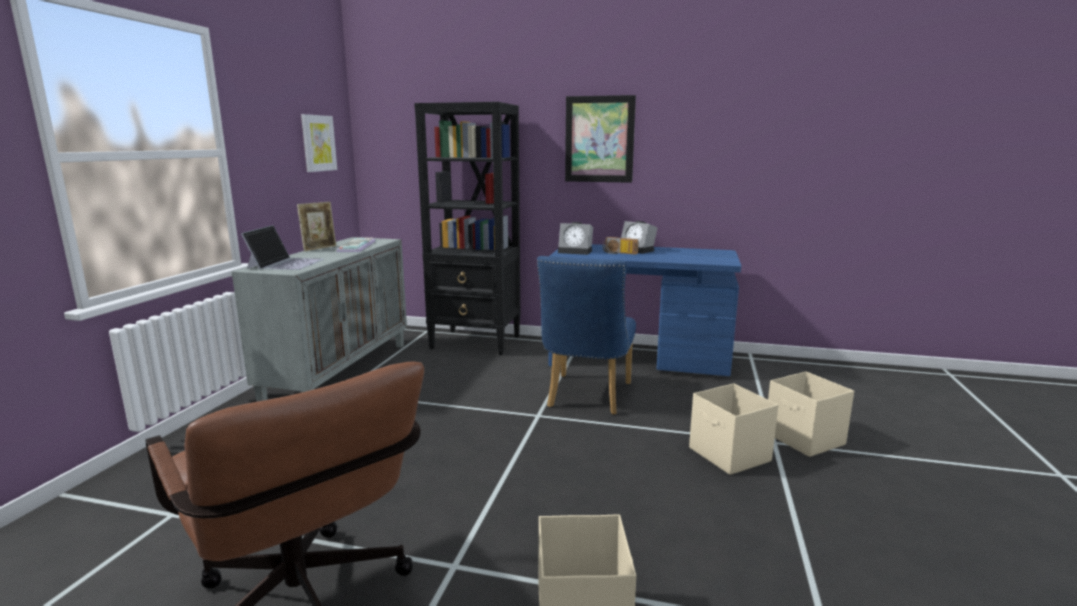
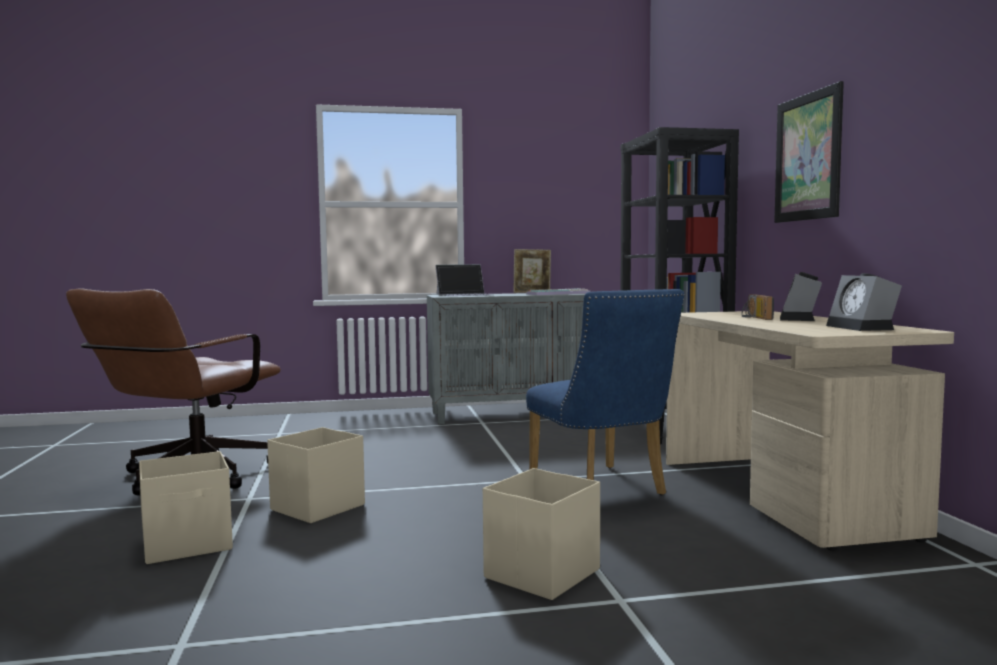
camera: 65 degrees right, 10 degrees down
picture [301,114,337,172] -> none
blue chair [537,256,636,415] -> blue chair turned 105 degrees counterclockwise [526,289,685,495]
blue desk [548,244,741,376] -> beige desk [666,311,954,551]
alarm clock [558,222,593,255] -> alarm clock moved to [826,273,902,331]
beige storage box [768,372,854,457] -> beige storage box moved to [267,427,365,523]

